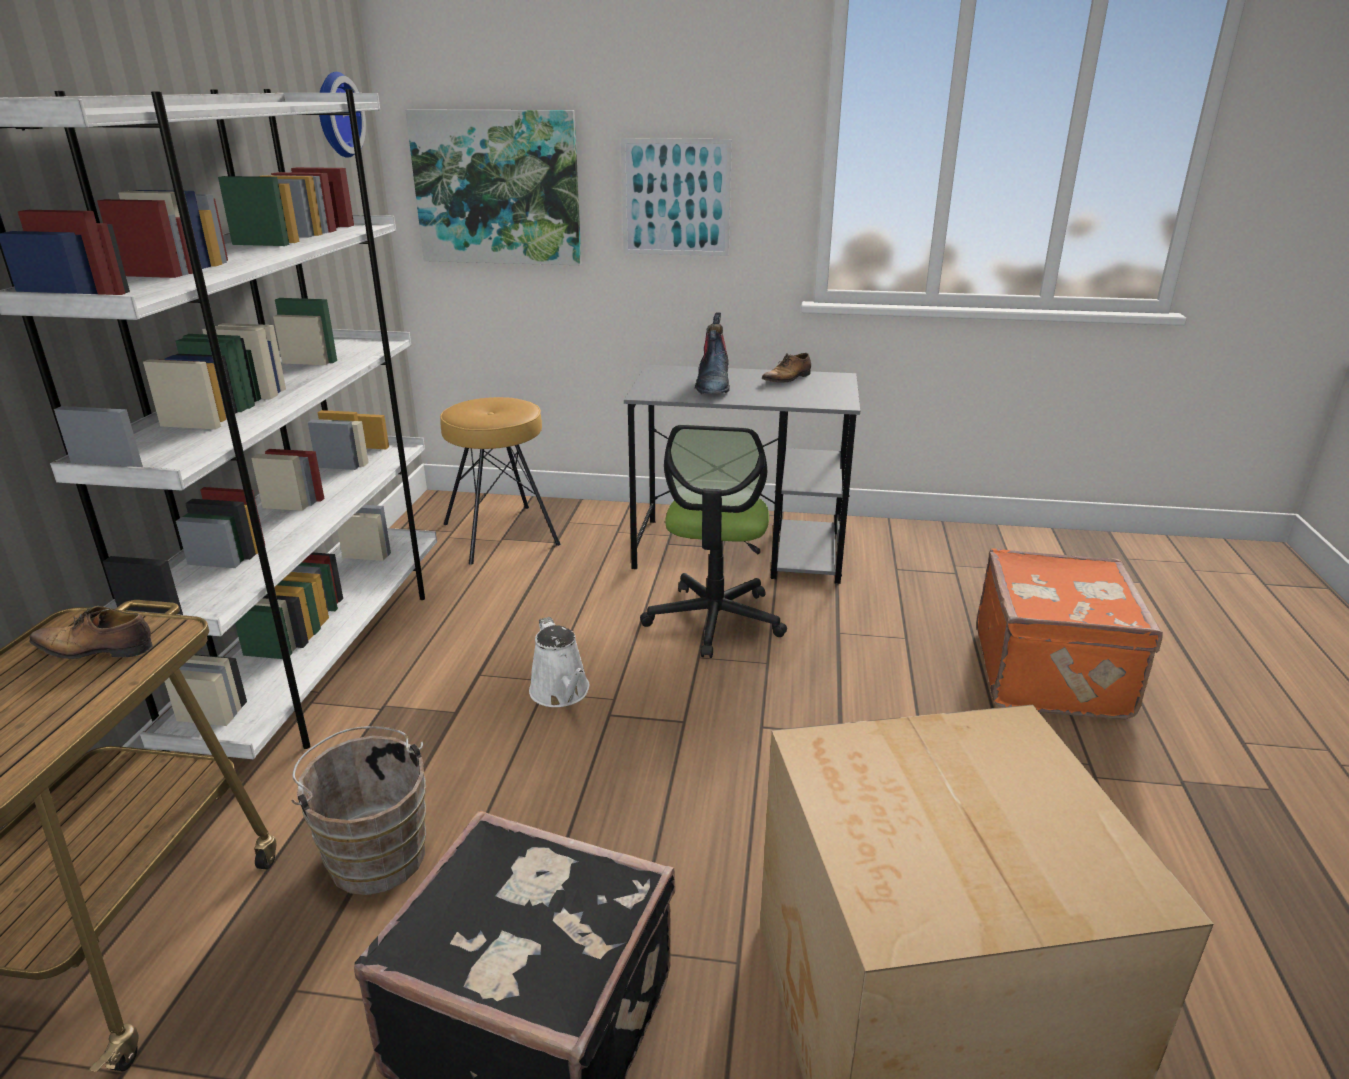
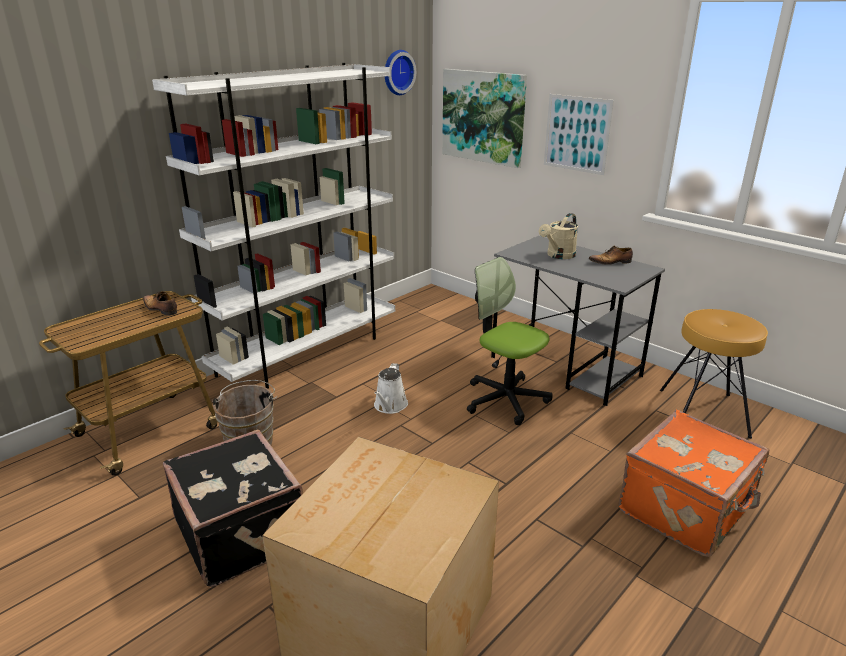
camera: 35 degrees right, 0 degrees up
brown stool [440,397,561,565] -> brown stool moved to [660,309,768,439]
office chair [640,425,787,658] -> office chair turned 90 degrees clockwise [467,257,553,425]
boot [695,312,730,394] -> beige watering can [539,213,578,259]

